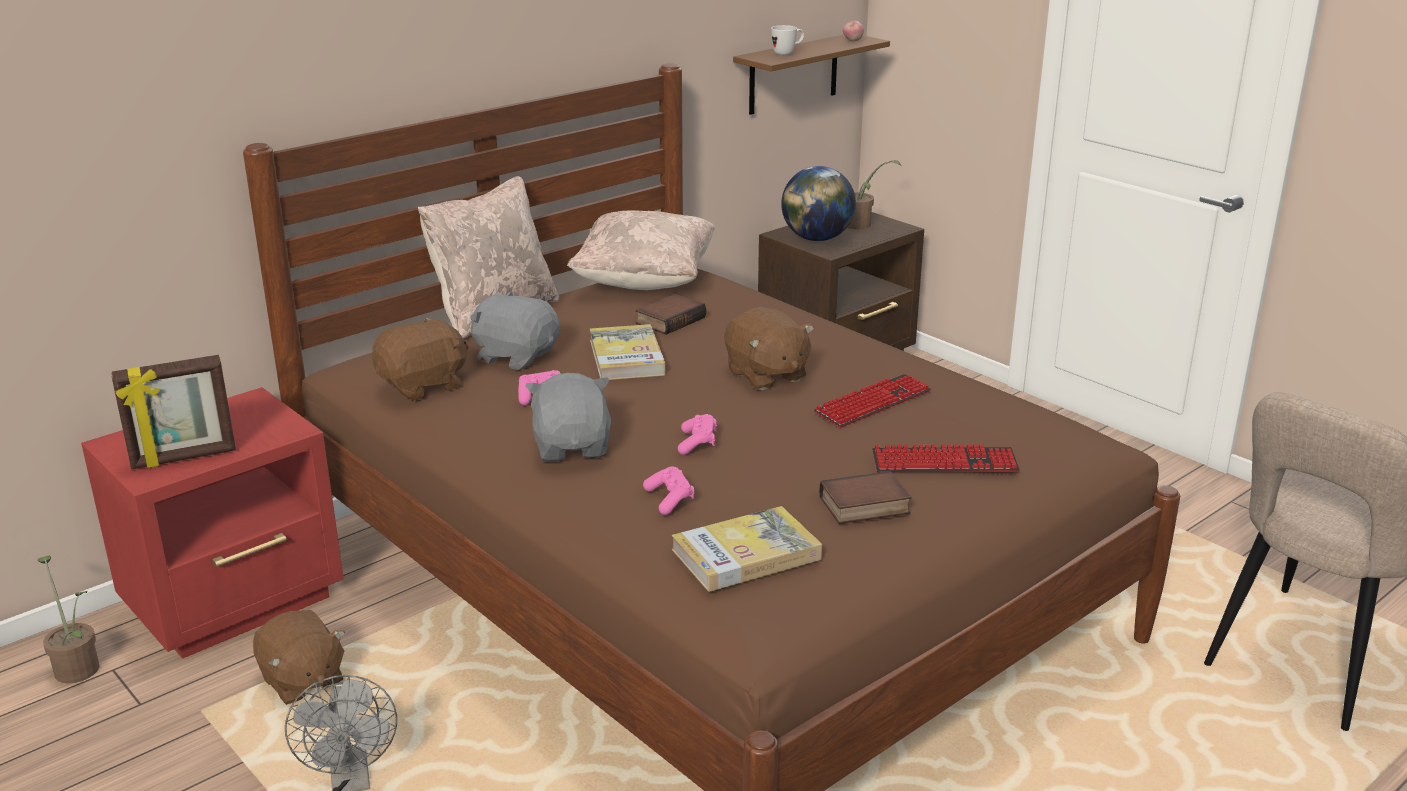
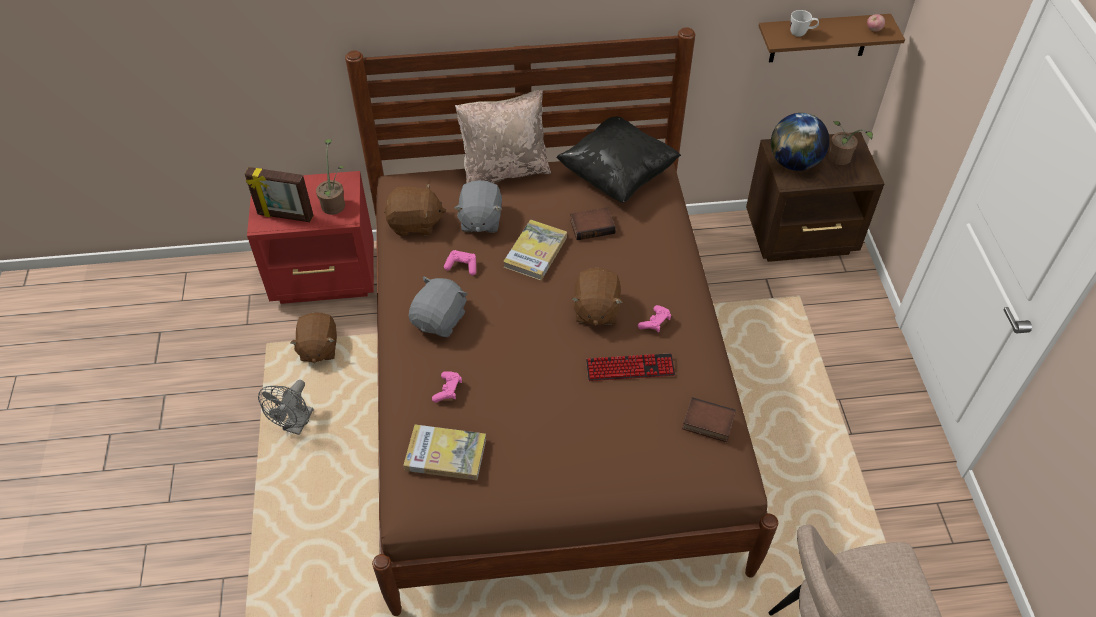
camera: 35 degrees right, 25 degrees up
potted plant [38,556,100,683] -> potted plant moved to [316,139,345,215]
grey plush toy [470,291,559,370] -> grey plush toy turned 150 degrees counterclockwise [454,180,502,233]
beige pillow [567,210,716,290] -> black pillow [556,116,681,203]
pink game controller [678,414,717,455] -> pink game controller moved to [638,305,671,332]
book [819,471,912,524] -> book moved to [682,397,736,442]
keyboard [872,444,1020,472] -> none

